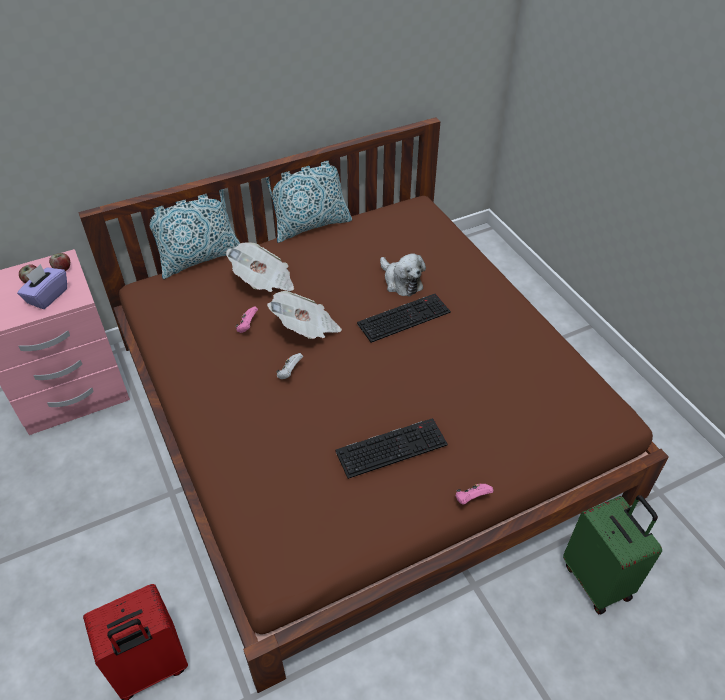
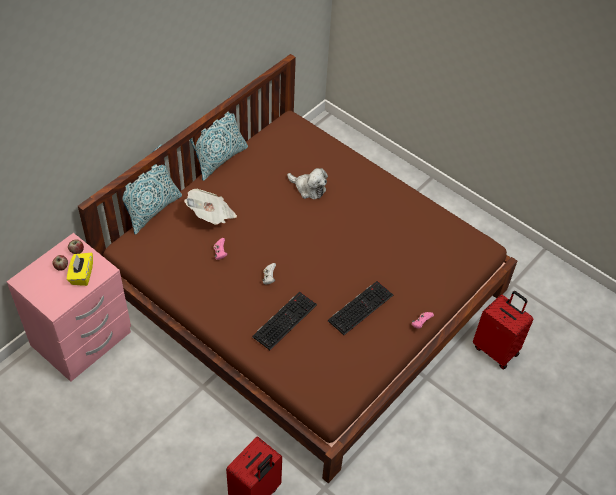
camera: 25 degrees left, 5 degrees up
purple tissue box [17,264,67,310] -> yellow tissue box [67,253,93,286]
newspaper [267,291,342,339] -> none
keyboard [357,293,451,343] -> keyboard moved to [252,292,317,350]
green suitcase [563,495,662,614] -> red suitcase [473,291,533,369]

